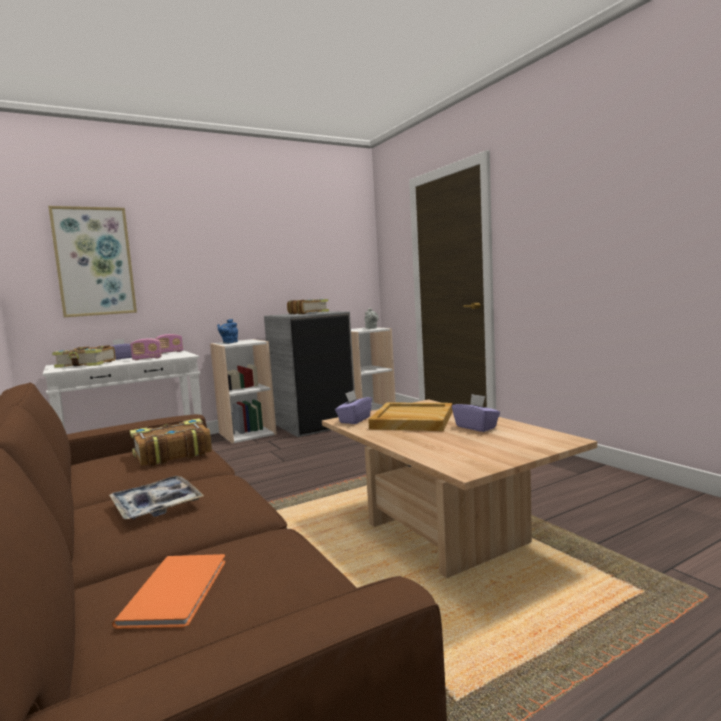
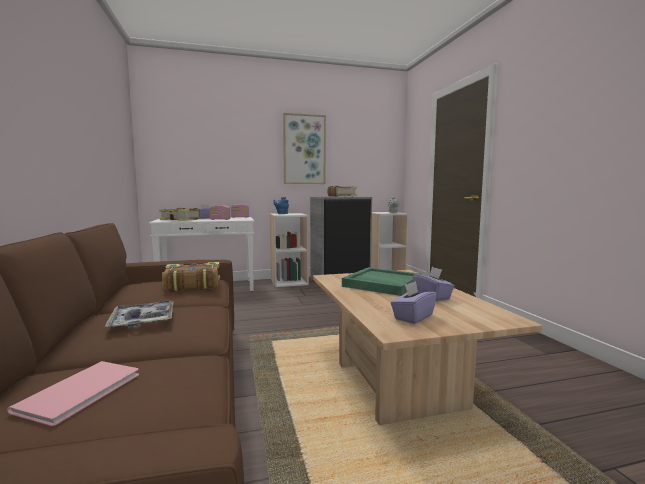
camera: 15 degrees right, 0 degrees up
picture [48,206,137,317] -> picture moved to [283,113,326,184]
orange book [112,554,226,629] -> pink book [7,361,139,426]
purple tissue box [335,390,372,424] -> purple tissue box moved to [391,281,437,324]
beige tray [368,403,453,431] -> green tray [342,267,422,296]

